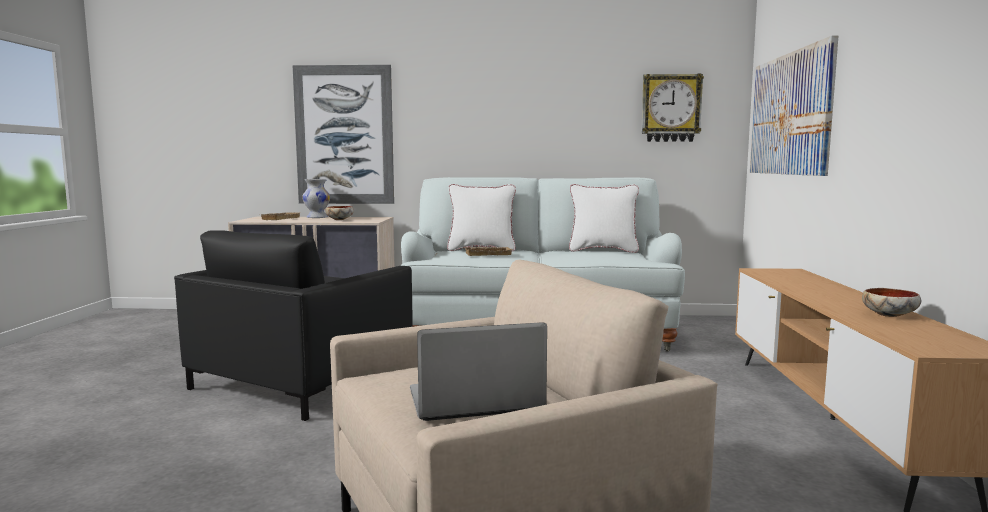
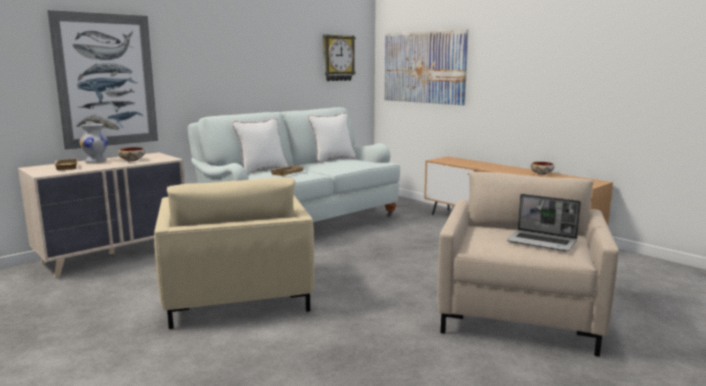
camera: 45 degrees left, 5 degrees up
black armchair [174,230,413,421] -> beige armchair [154,177,314,329]
laptop [410,322,547,421] -> laptop turned 90 degrees counterclockwise [507,194,581,252]

